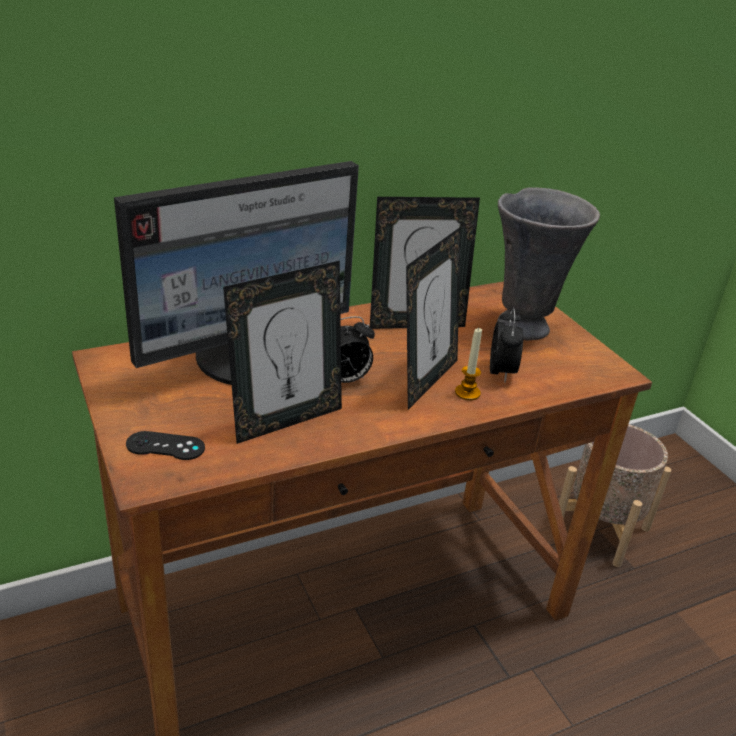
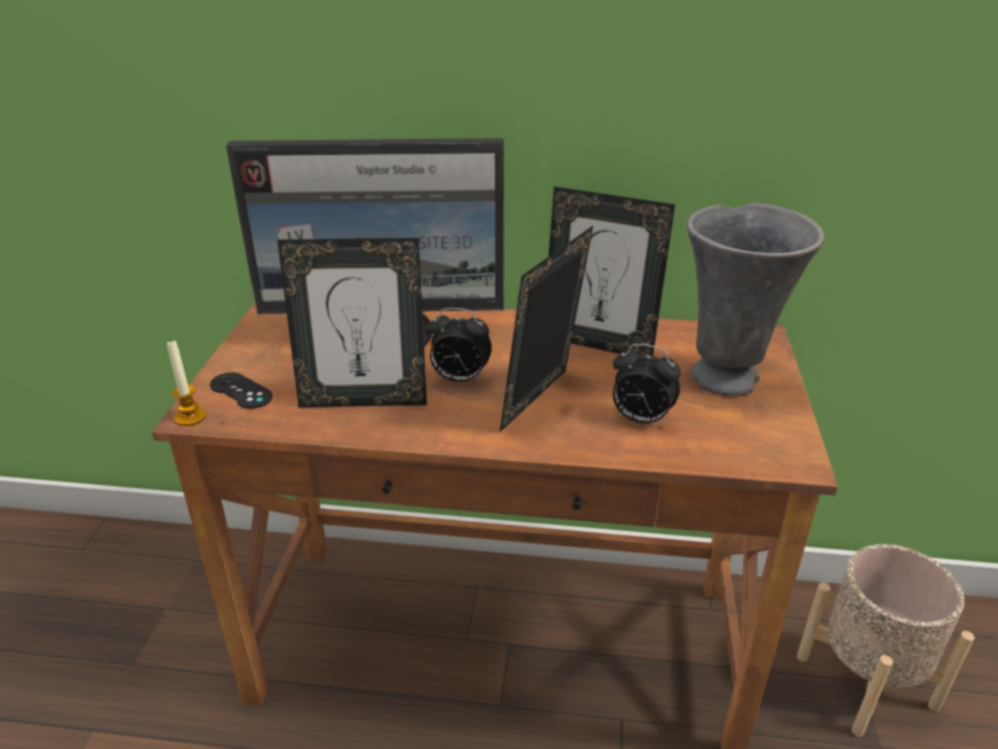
camera: 35 degrees right, 0 degrees up
picture frame [406,227,461,410] -> picture frame turned 150 degrees clockwise [500,226,593,432]
candle [455,327,482,400] -> candle moved to [167,339,206,426]
alarm clock [490,307,524,383] -> alarm clock turned 75 degrees clockwise [613,344,681,426]

